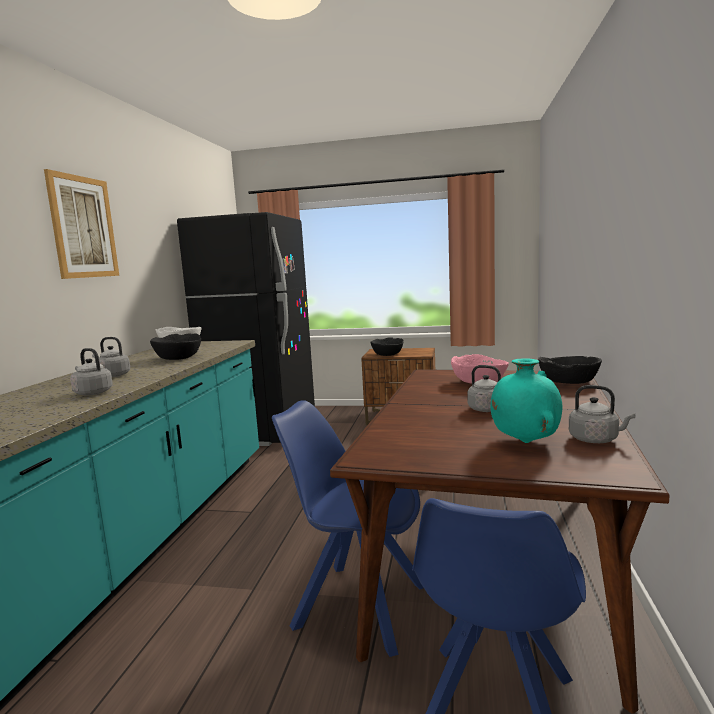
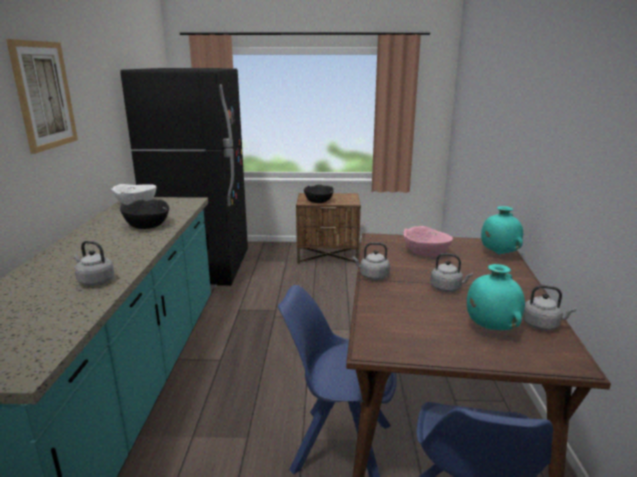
camera: 10 degrees left, 10 degrees up
grey kettle [92,337,130,377] -> grey kettle moved to [353,242,390,280]
black bowl [538,356,602,384] -> turquoise vase [481,206,523,254]

